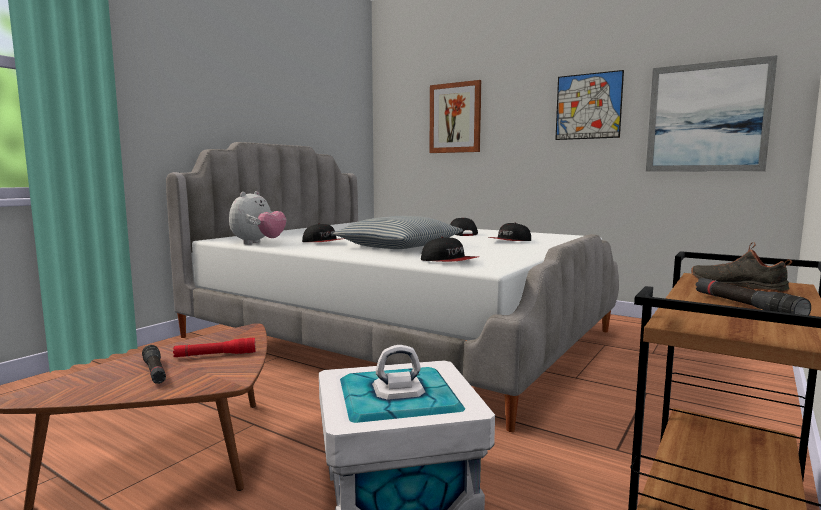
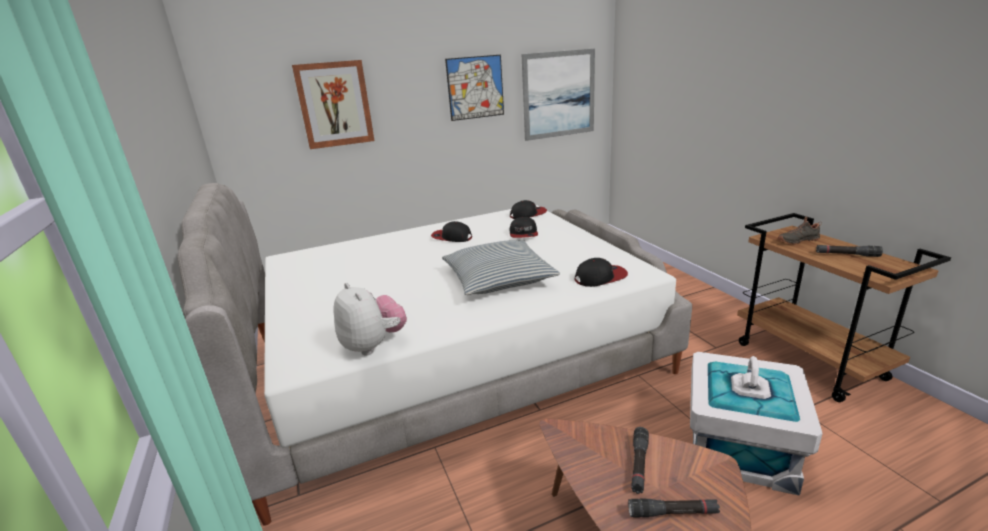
camera: 55 degrees left, 15 degrees up
red flashlight [173,338,255,357] -> black flashlight [631,427,649,494]
cap [302,223,340,242] -> cap moved to [510,200,547,219]

